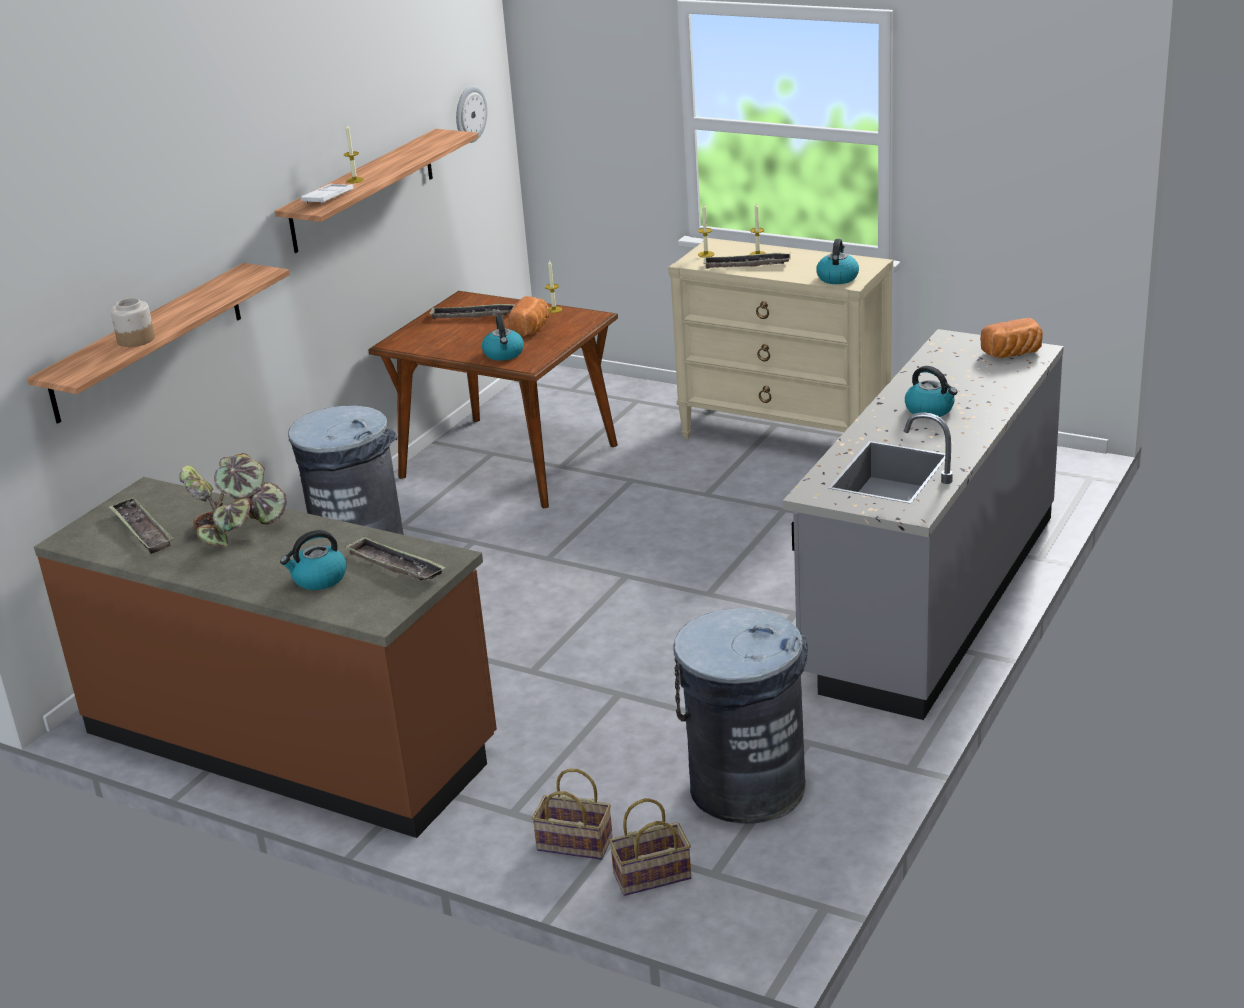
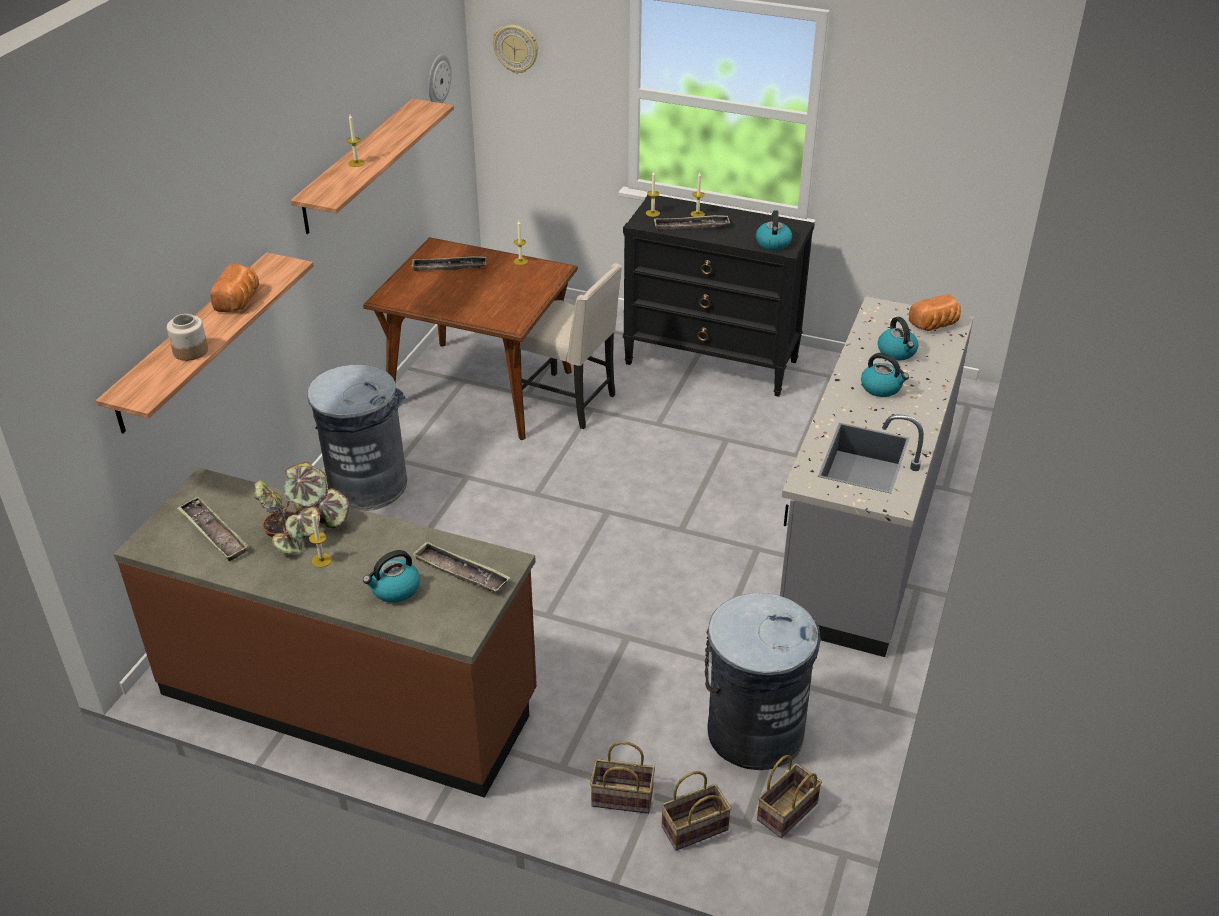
camera: 10 degrees left, 10 degrees up
white tray [301,183,354,204] -> none
kettle [482,315,524,361] -> kettle moved to [878,317,918,360]
bread [508,296,550,336] -> bread moved to [210,264,259,312]
beige dresser [668,238,893,439] -> black dresser [623,195,815,397]
none -> candle [309,512,332,567]
none -> wall clock [493,25,538,74]
none -> beige chair [520,263,622,429]
none -> basket [757,755,822,838]

